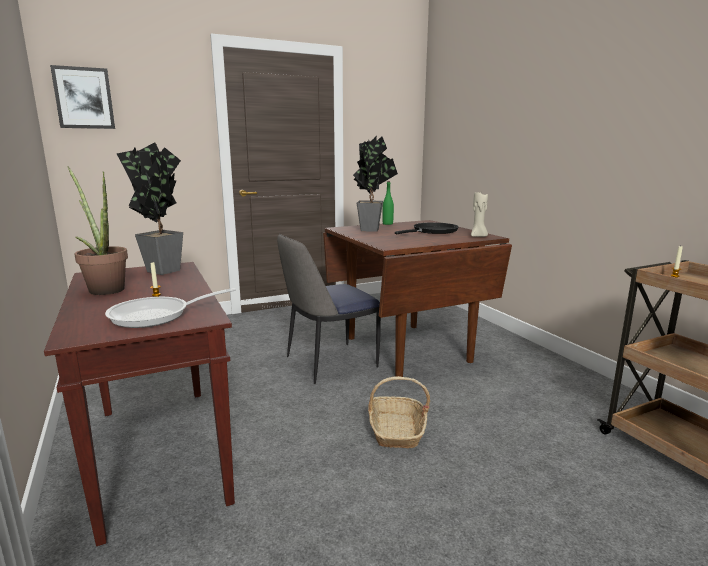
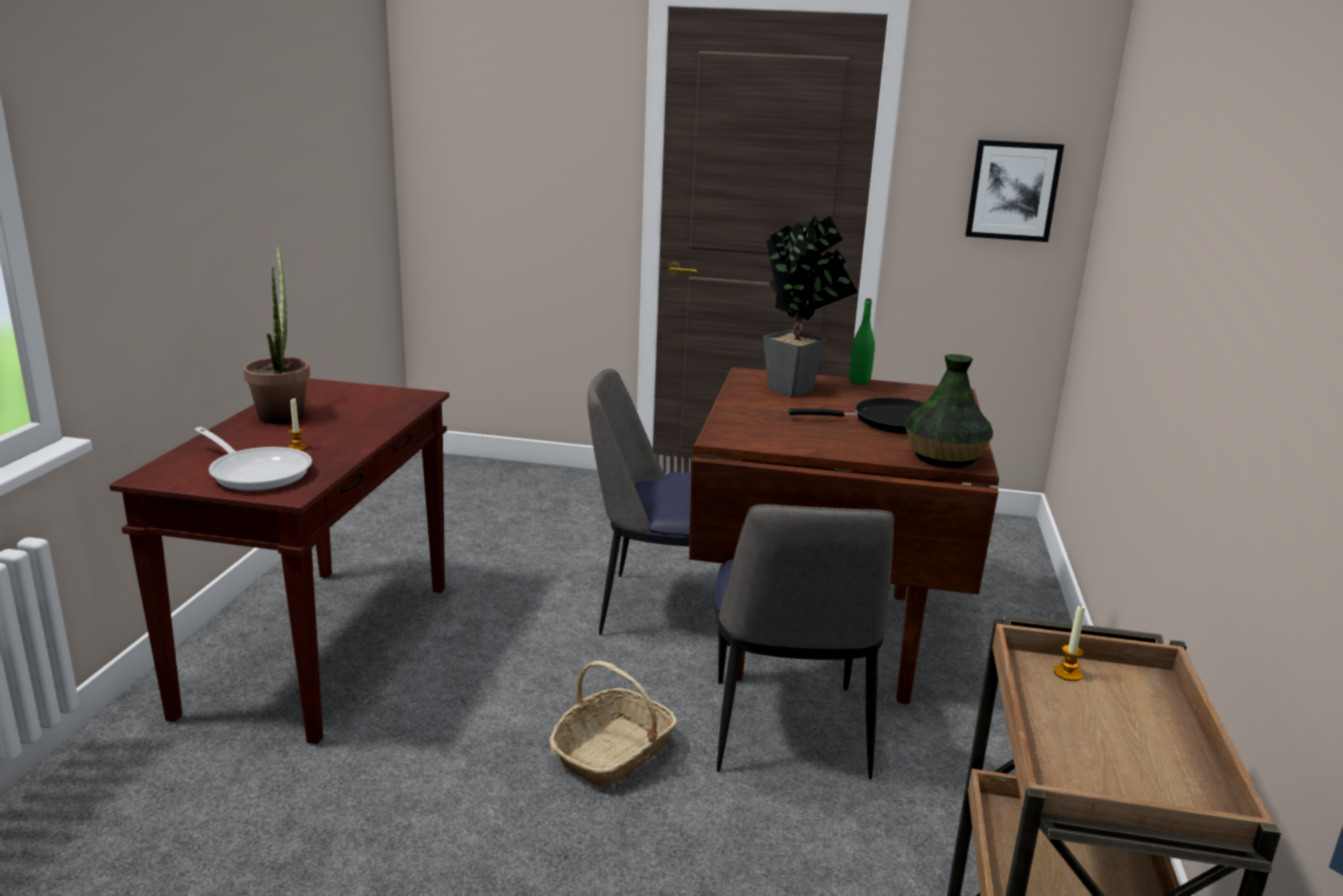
camera: 35 degrees right, 5 degrees up
picture [50,65,115,129] -> picture moved to [965,140,1064,242]
frying pan [105,288,236,328] -> frying pan turned 150 degrees counterclockwise [195,427,312,491]
potted plant [117,142,183,275] -> none
beige candle [471,192,488,237] -> vase [905,354,993,468]
none -> chair [715,505,894,780]

